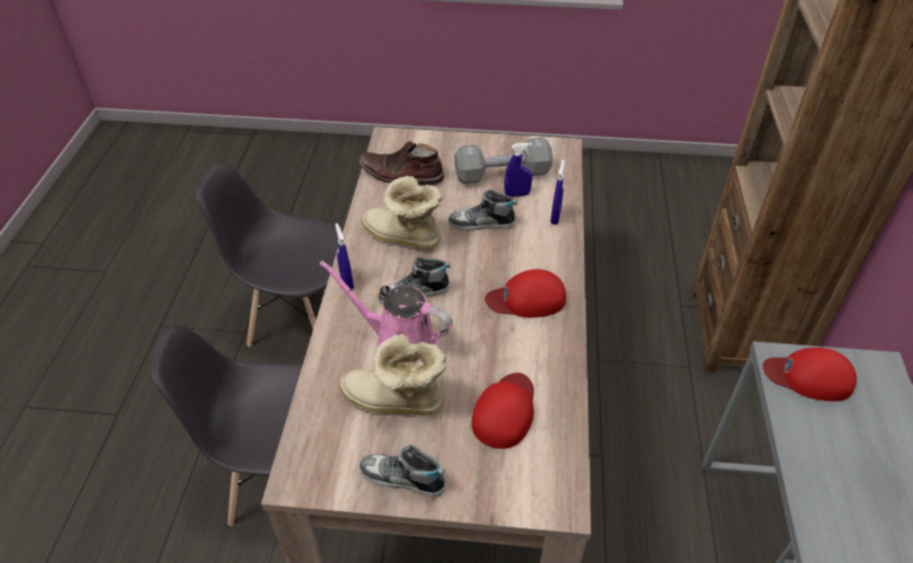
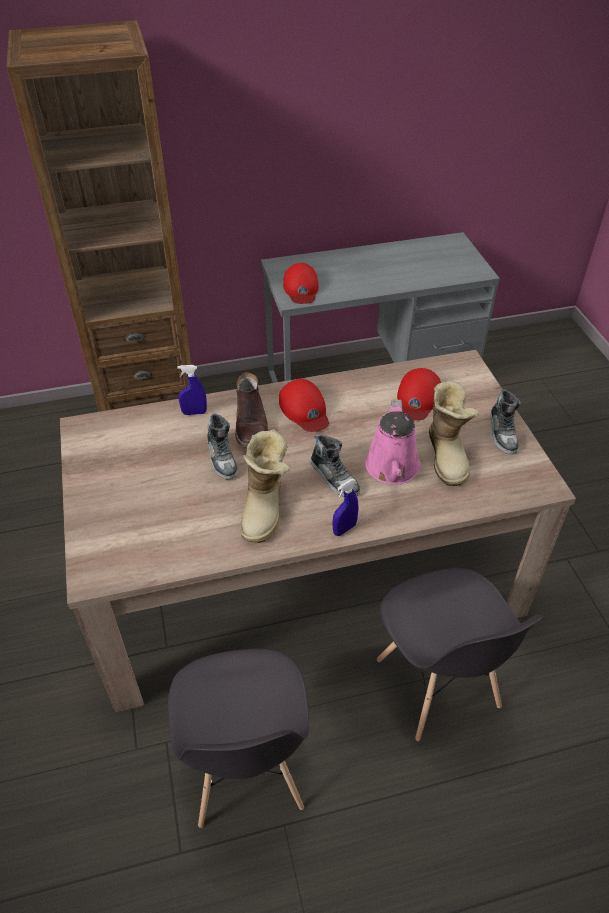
camera: 110 degrees left, 0 degrees up
brown boot [359,141,444,185] -> brown boot moved to [235,372,268,447]
grey dumbbell [454,137,553,184] -> none
red cap [472,373,534,449] -> red cap turned 75 degrees counterclockwise [397,368,441,421]
blue spray bottle [504,142,532,197] -> none

